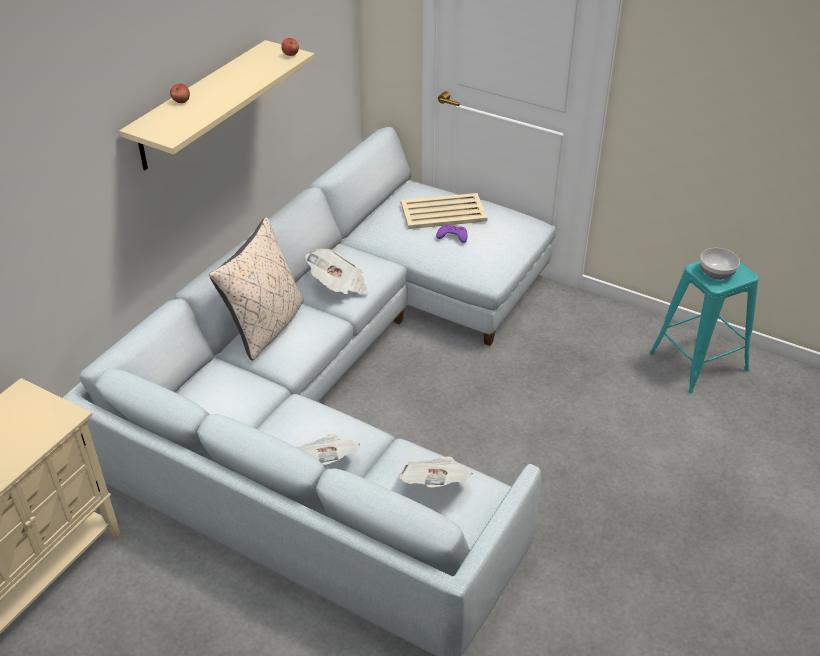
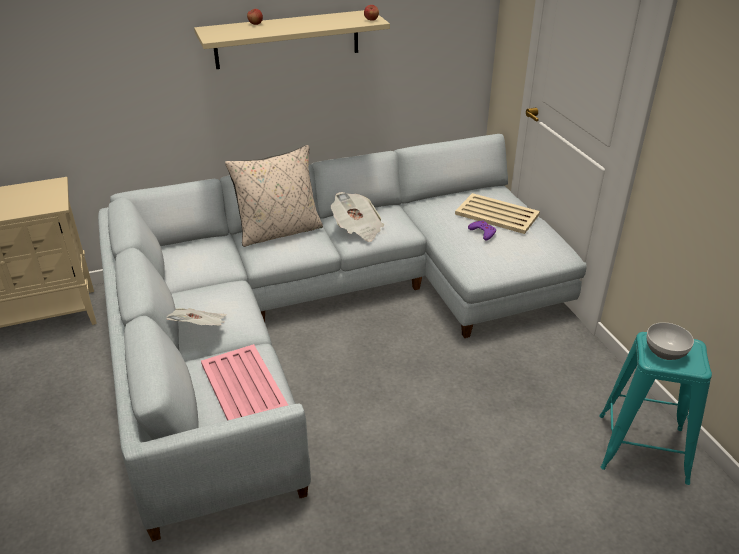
camera: 40 degrees right, 5 degrees down
newspaper [398,456,473,488] -> pink tray [201,344,288,421]

